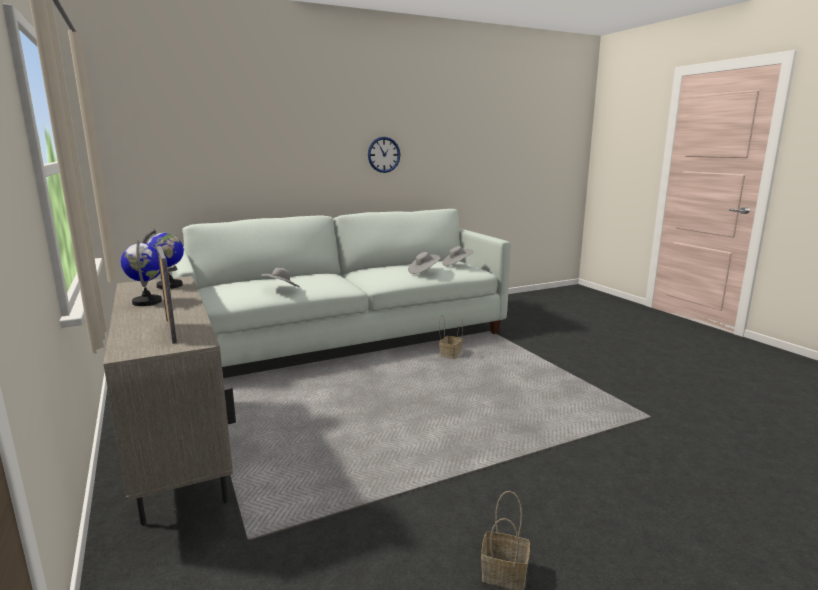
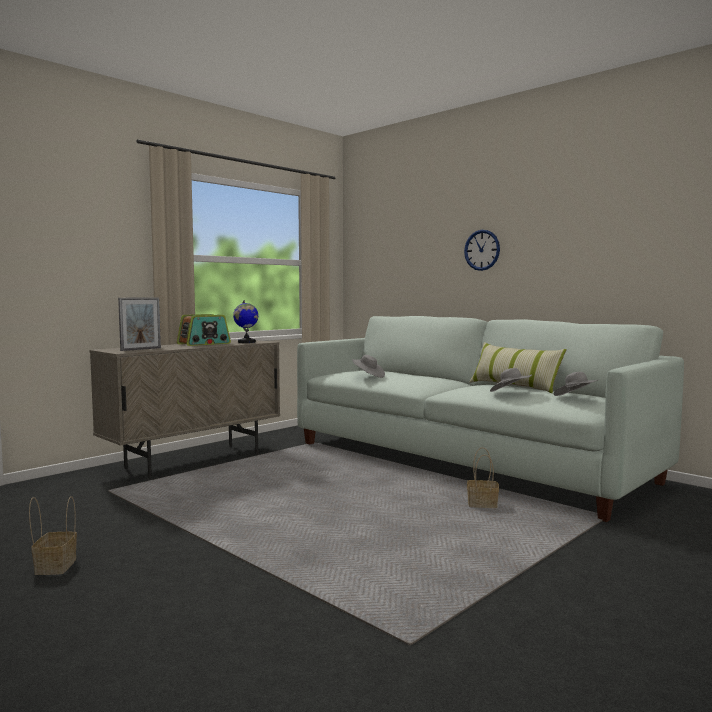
camera: 70 degrees right, 10 degrees down
globe [121,240,162,306] -> radio [177,314,231,346]
wall clock [368,137,400,173] -> wall clock moved to [464,230,500,271]
none -> pillow [469,342,567,393]

